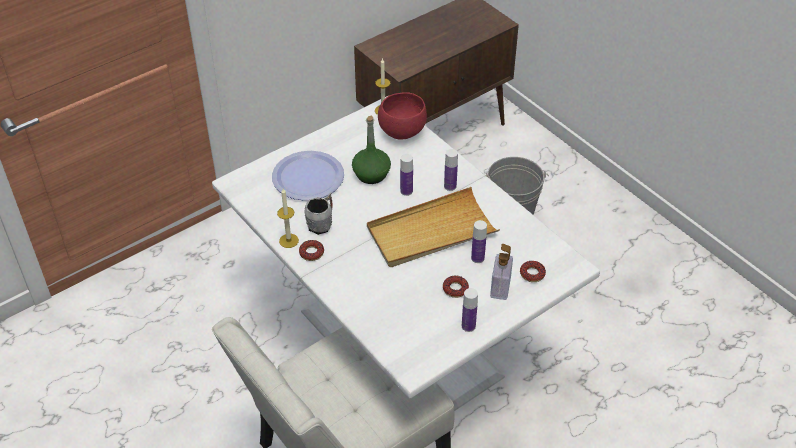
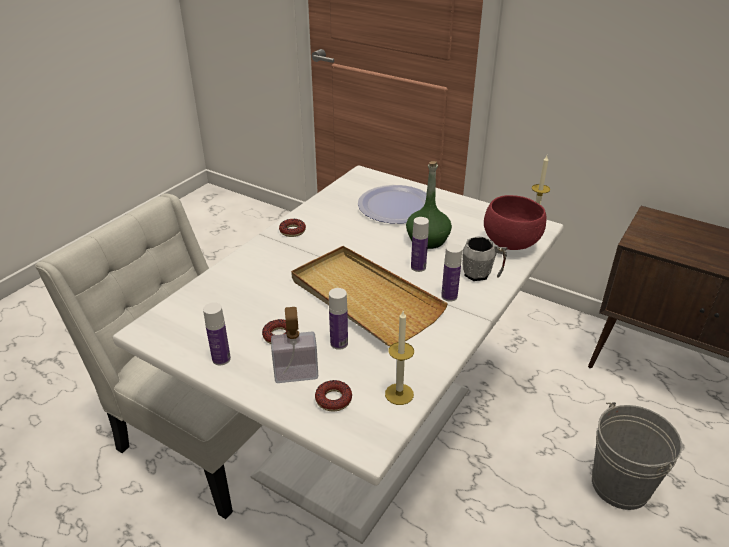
camera: 70 degrees right, 10 degrees down
candle [277,189,299,248] -> candle moved to [385,311,414,405]
grey mug [304,193,333,235] -> grey mug moved to [462,236,507,281]

